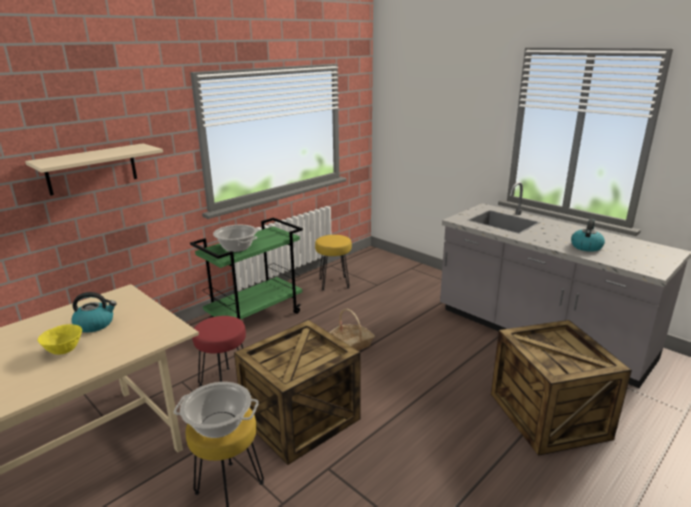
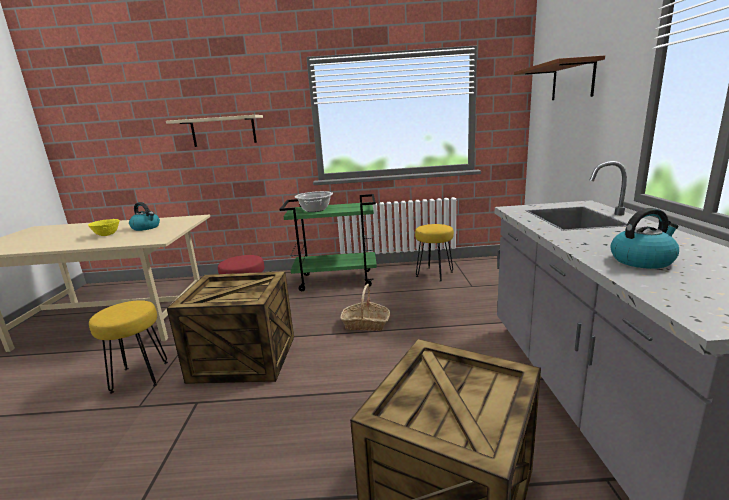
camera: 45 degrees right, 5 degrees down
cooking pot [173,382,259,438] -> none
none -> brown shelf [514,55,605,100]

